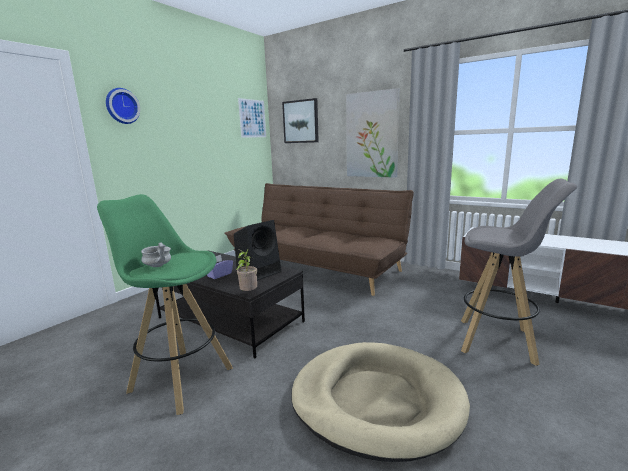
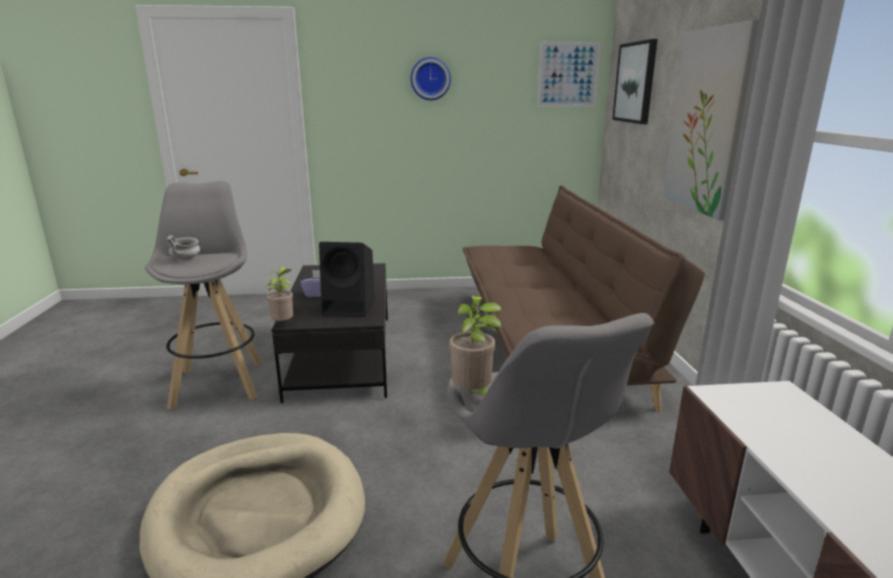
camera: 50 degrees right, 5 degrees up
green stool [97,194,233,415] -> grey stool [145,181,263,410]
wall clock [106,88,140,124] -> wall clock moved to [410,57,451,100]
none -> potted plant [449,296,502,395]

